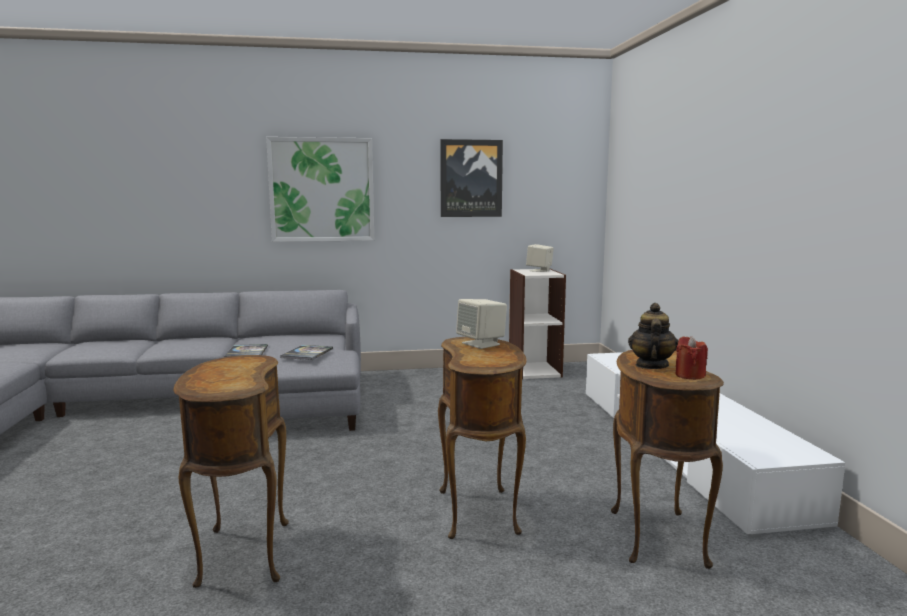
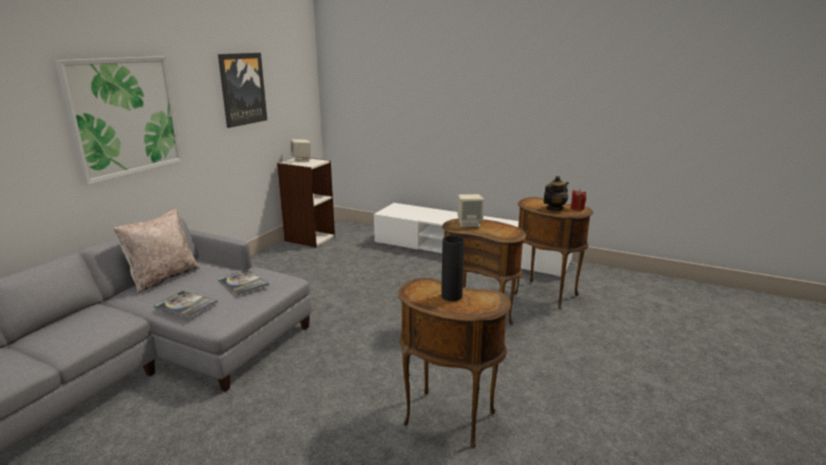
camera: 55 degrees left, 10 degrees up
teapot [628,303,678,369] -> teapot turned 90 degrees clockwise [543,176,569,211]
none -> beige pillow [113,209,200,294]
none -> black vase [441,235,464,301]

